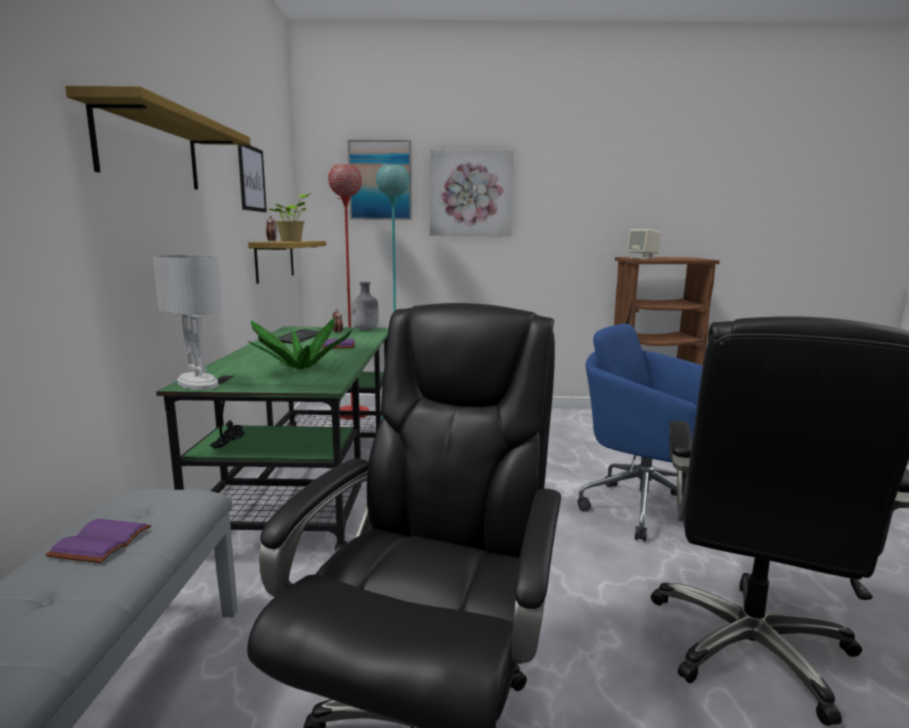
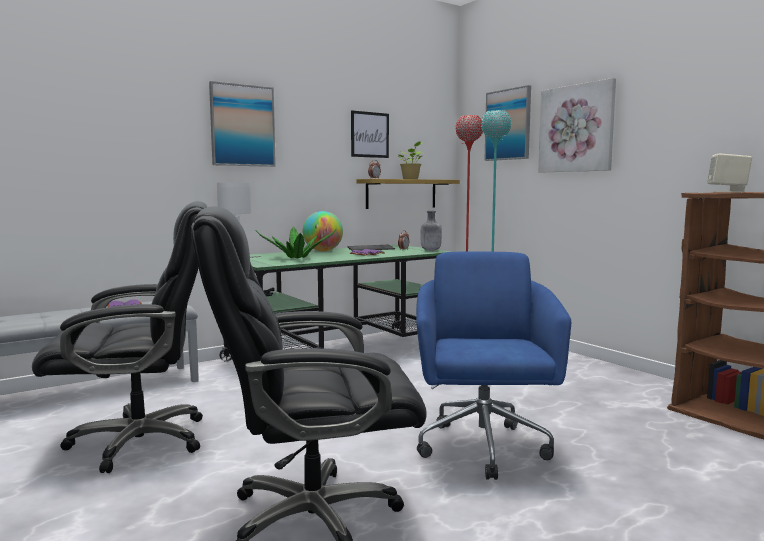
camera: 55 degrees right, 5 degrees down
shelf [65,85,250,190] -> picture [209,81,276,167]
none -> globe [303,211,343,251]

